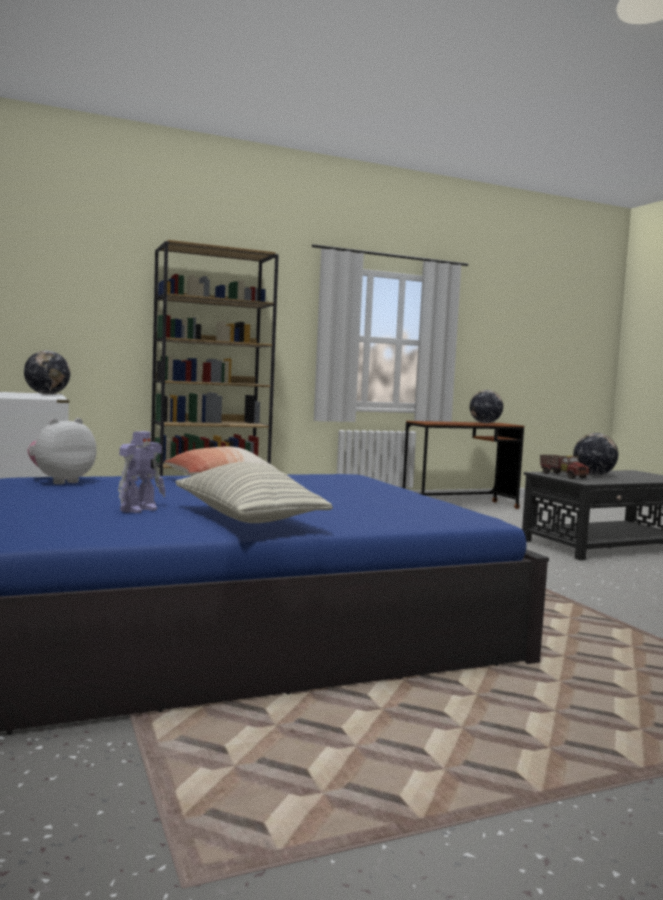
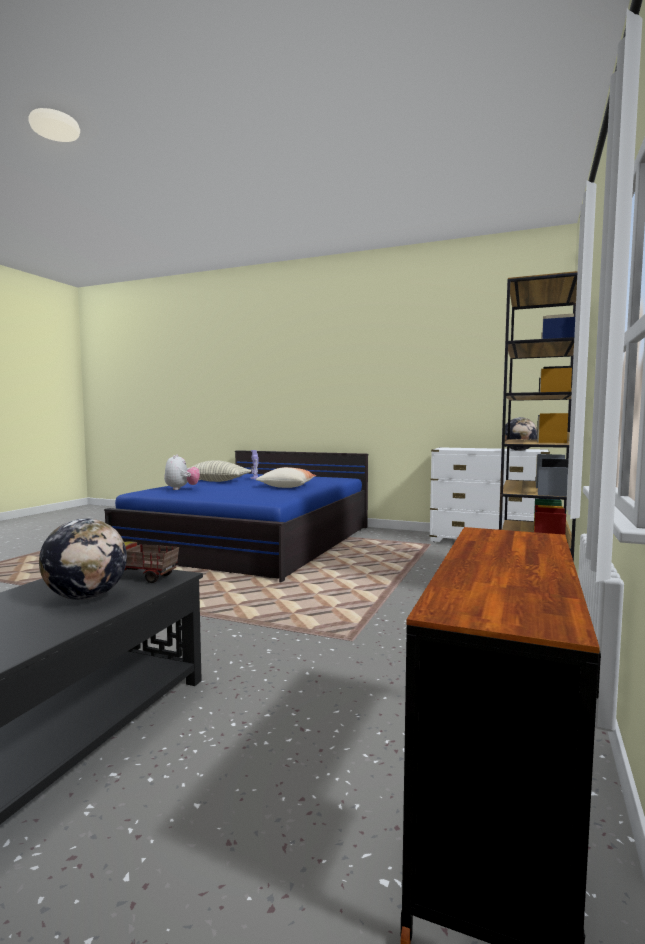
camera: 135 degrees right, 0 degrees up
plush toy [27,418,97,484] -> plush toy moved to [164,454,200,490]
globe [470,390,503,423] -> none

